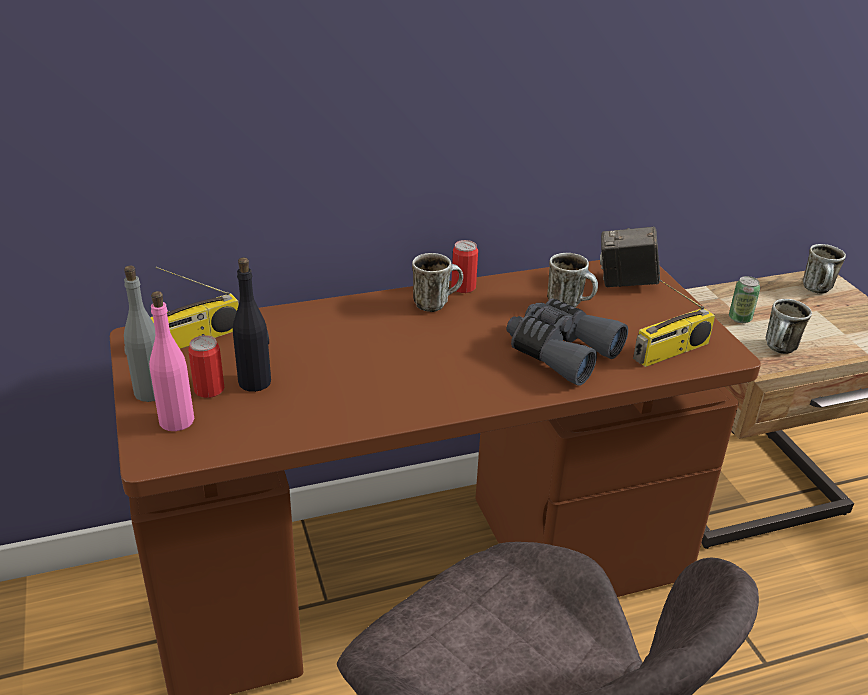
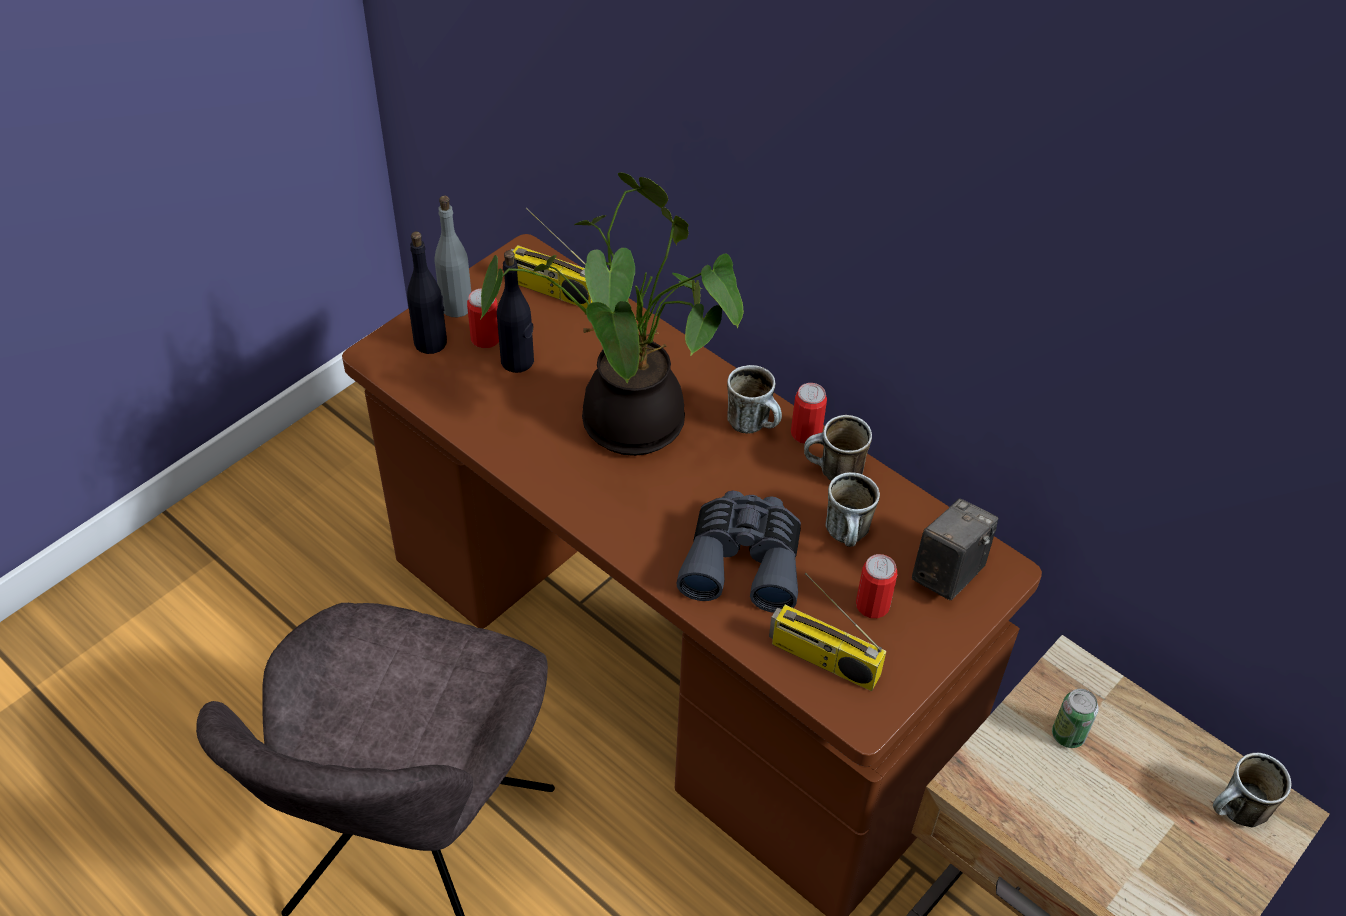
camera: 60 degrees right, 15 degrees up
pink bottle [149,291,194,431] -> black bottle [407,232,447,354]
camera [600,226,660,287] -> camera turned 60 degrees clockwise [912,498,998,600]
mug [765,299,812,354] -> mug moved to [804,415,872,481]
none -> potted plant [480,172,744,456]
none -> can [856,554,897,618]

